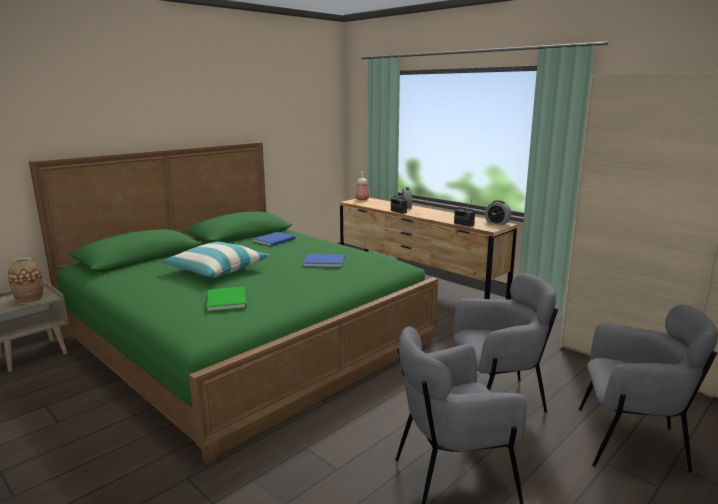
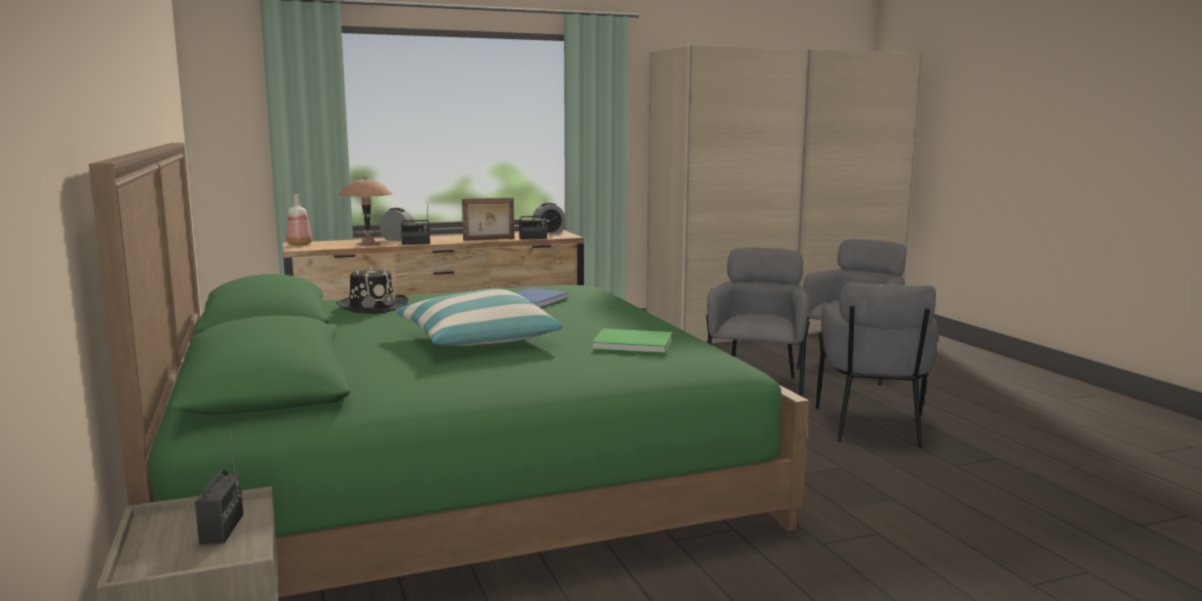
camera: 65 degrees left, 5 degrees down
vase [8,258,43,304] -> radio [195,429,243,545]
blue book [253,232,295,246] -> black hat [336,266,408,313]
none -> brown table lamp [339,177,392,246]
none -> picture frame [462,198,514,241]

